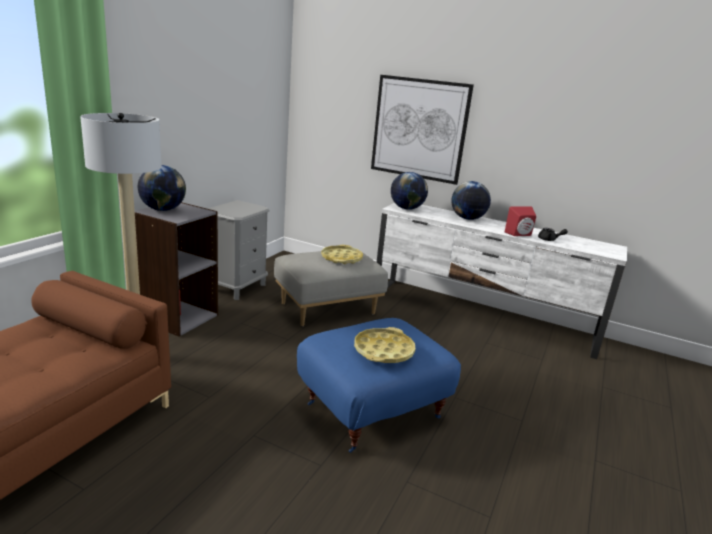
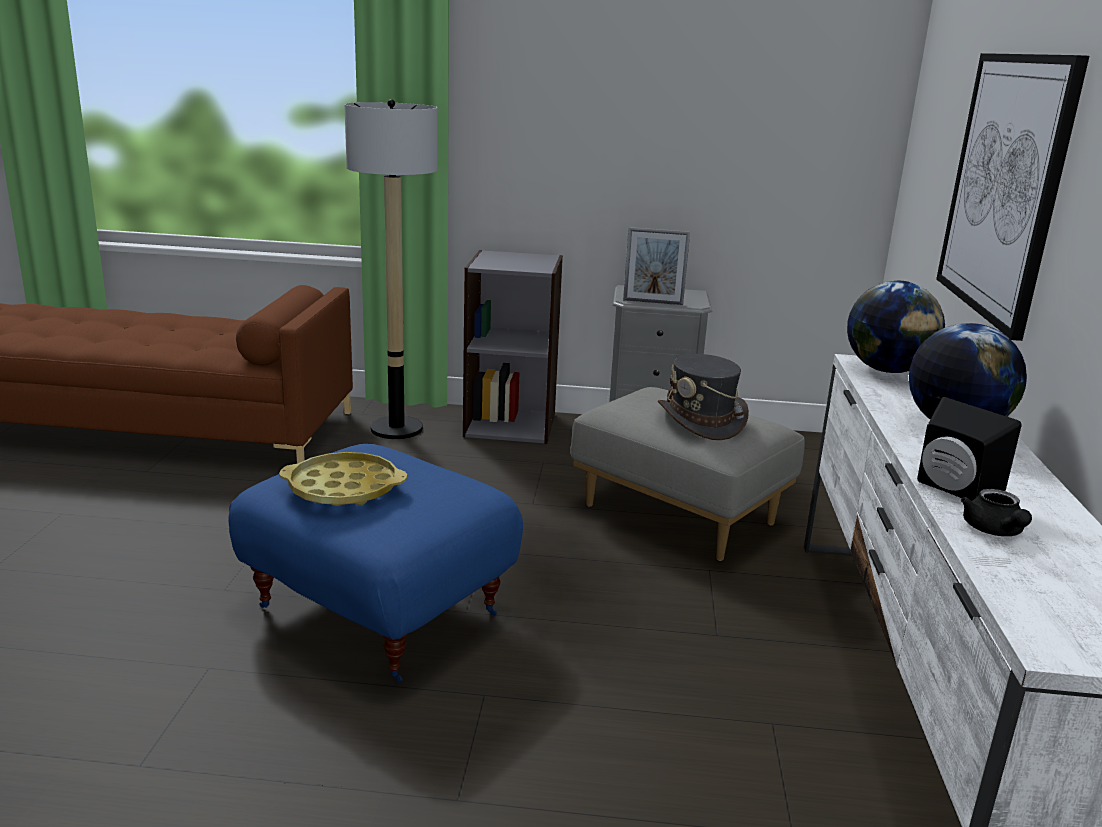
camera: 70 degrees right, 0 degrees up
globe [138,165,186,211] -> none
yellow tray [321,245,363,264] -> grey hat [658,354,749,440]
red speaker [505,207,536,236] -> black speaker [917,397,1022,501]
none -> picture frame [623,227,690,305]

